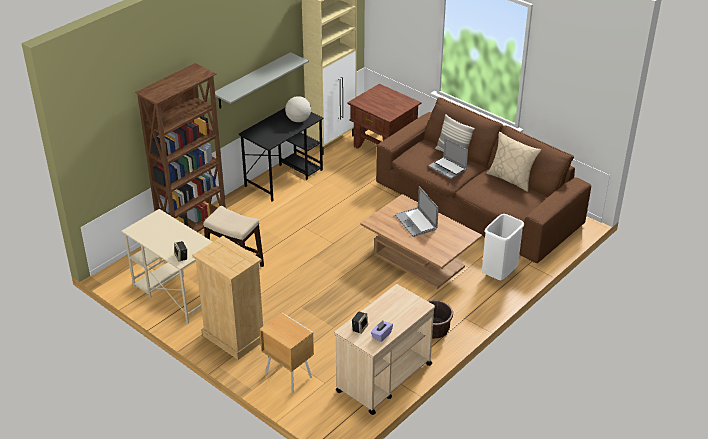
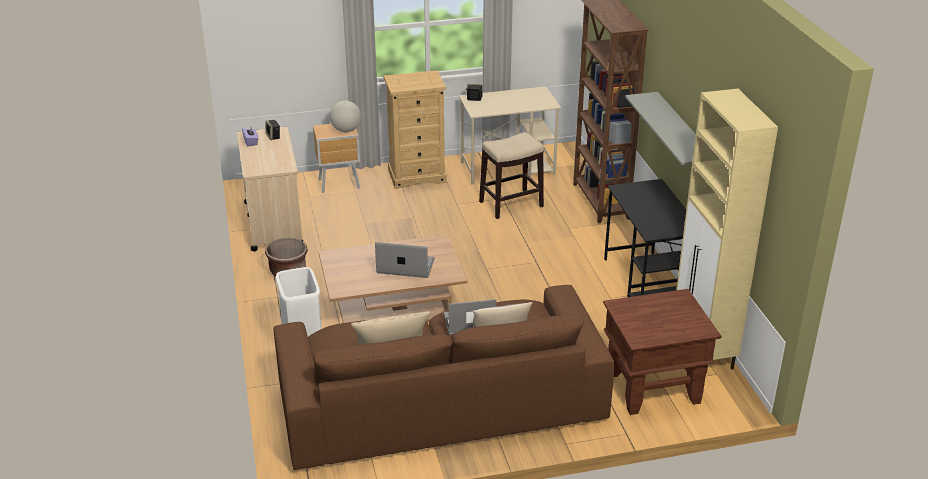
camera: 125 degrees right, 5 degrees down
globe [285,96,311,122] -> globe moved to [330,101,361,132]

